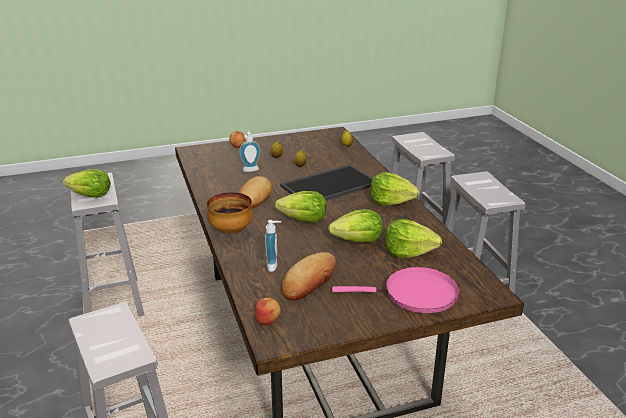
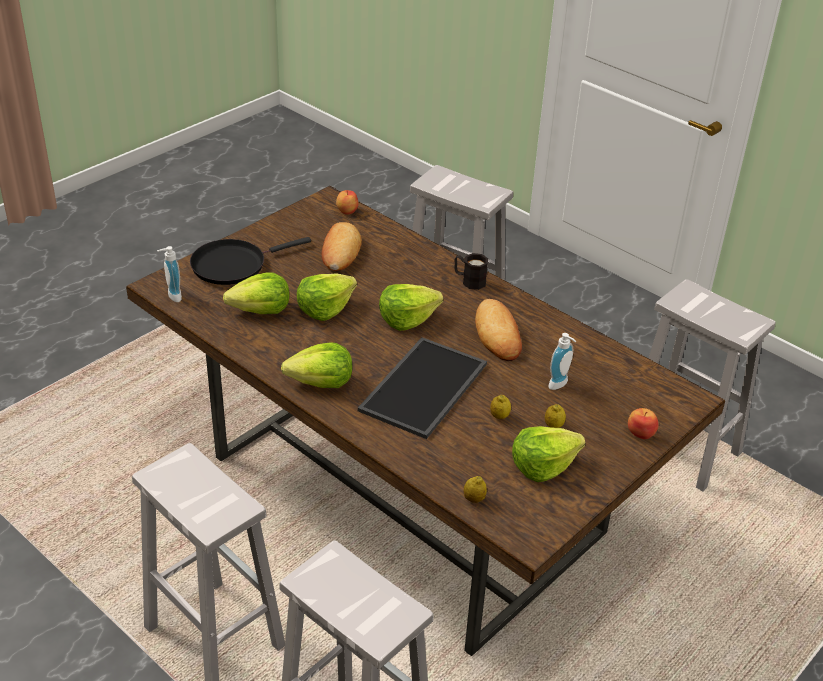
camera: 150 degrees right, 10 degrees up
lettuce [63,169,111,198] -> lettuce moved to [512,426,586,482]
bowl [207,192,253,234] -> black mug [455,253,488,290]
soap dispenser [265,220,282,272] -> soap dispenser moved to [157,246,182,302]
pink frying pan [332,267,459,313] -> black frying pan [190,237,311,285]

